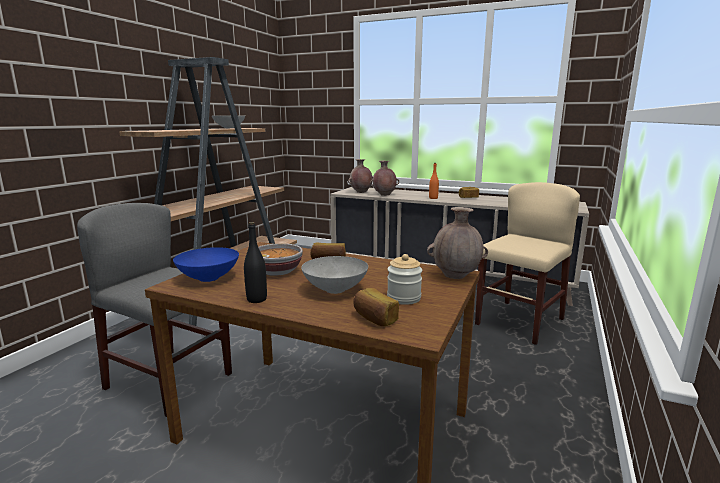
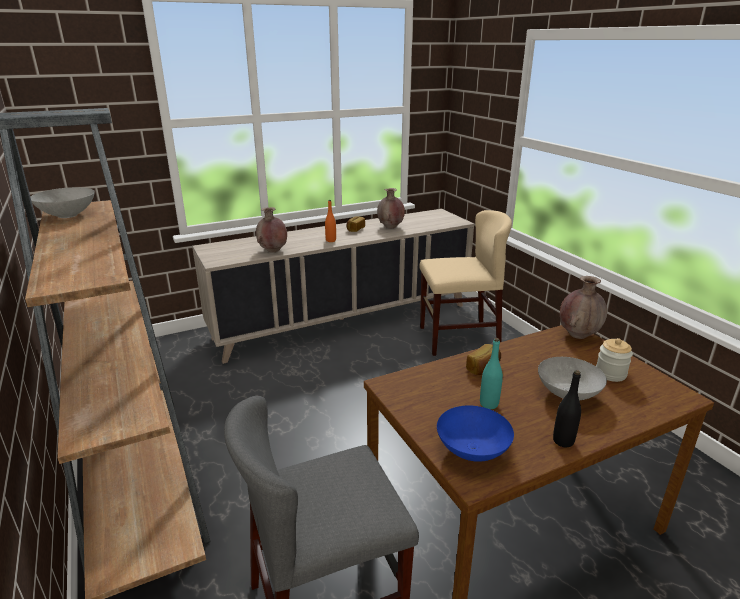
camera: 50 degrees left, 10 degrees up
bowl [258,243,303,276] -> turquoise bottle [480,338,503,409]
brown vase [348,159,373,193] -> brown vase moved to [377,188,405,228]
bread [353,288,399,326] -> none
beige chair [475,182,580,345] -> beige chair turned 90 degrees clockwise [420,210,512,356]

